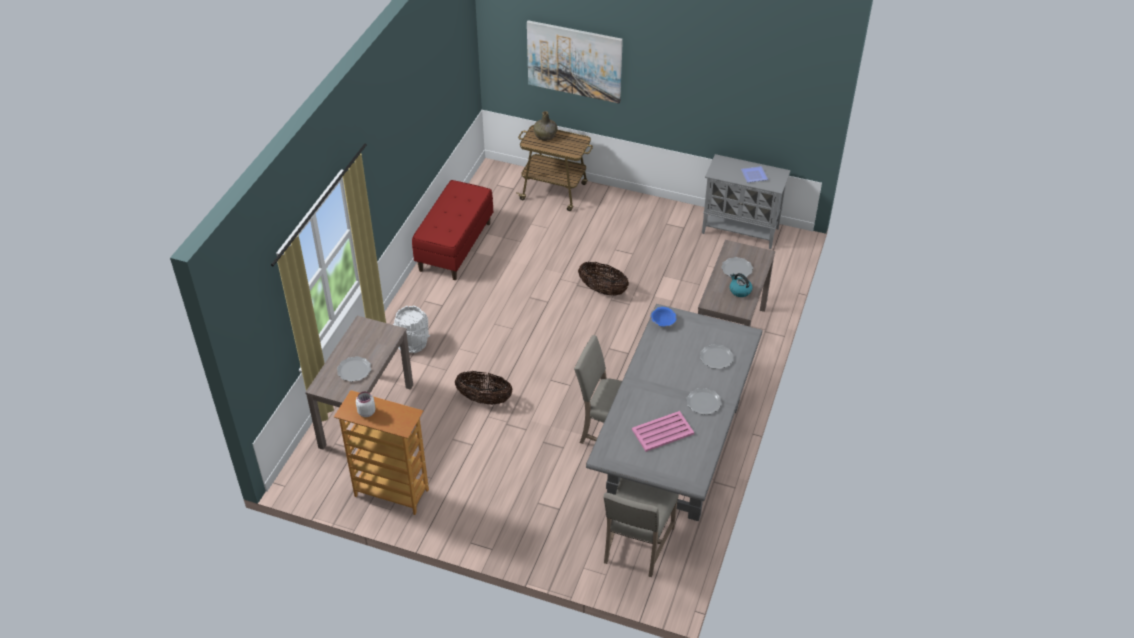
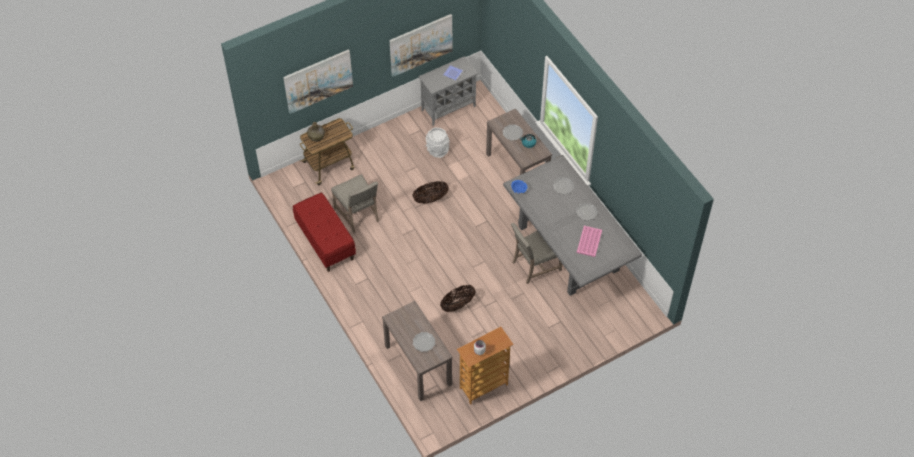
camera: 50 degrees left, 10 degrees up
white bucket [393,306,430,353] -> white bucket moved to [426,127,450,158]
beige chair [603,478,679,577] -> beige chair moved to [331,174,379,233]
none -> picture [389,14,452,77]

